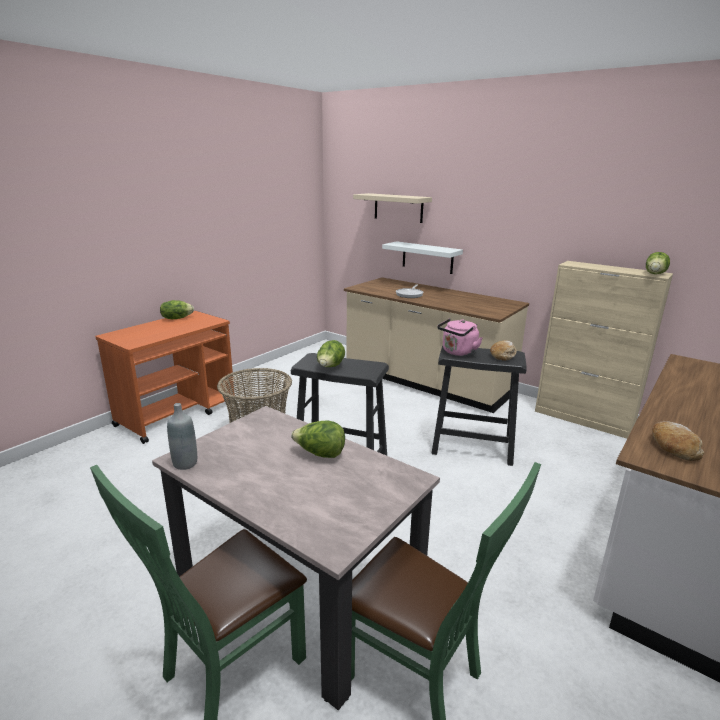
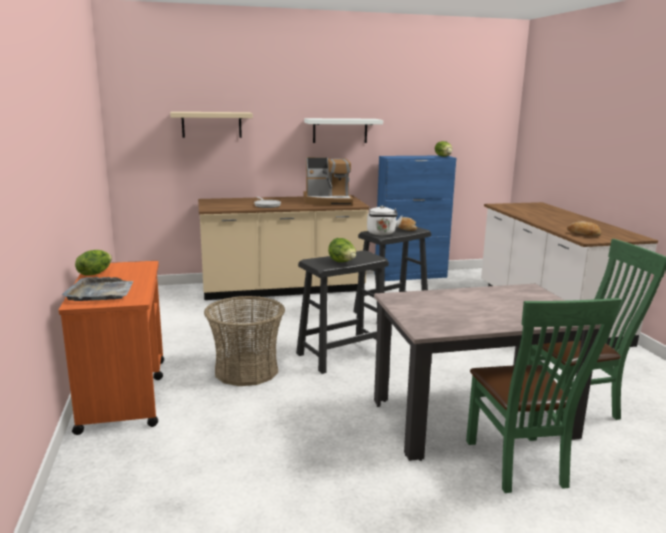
camera: 50 degrees left, 5 degrees down
grey bottle [167,403,197,470] -> none
lettuce [291,420,345,458] -> none
white shelf [382,241,463,274] -> white shelf moved to [304,118,383,143]
pink kettle [437,318,482,356] -> white kettle [367,206,403,235]
beige cabinet [535,261,673,439] -> blue cabinet [375,156,456,281]
none -> grey tray [62,277,133,301]
none -> coffee machine [303,157,353,206]

